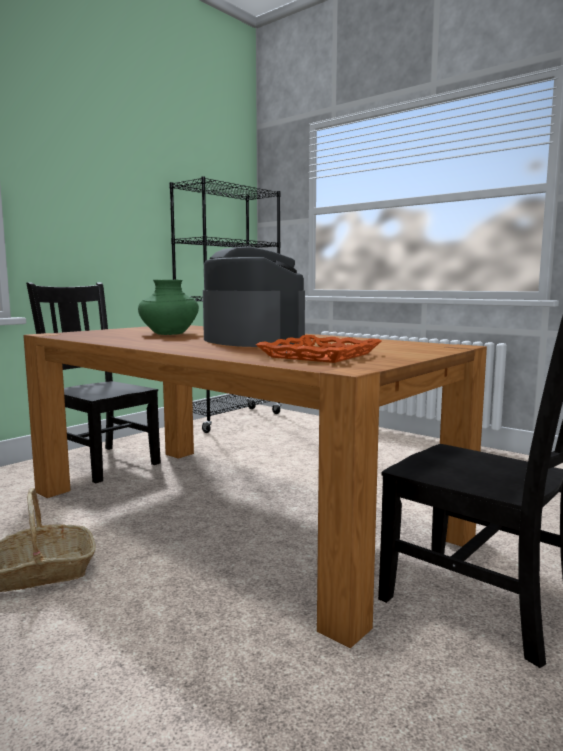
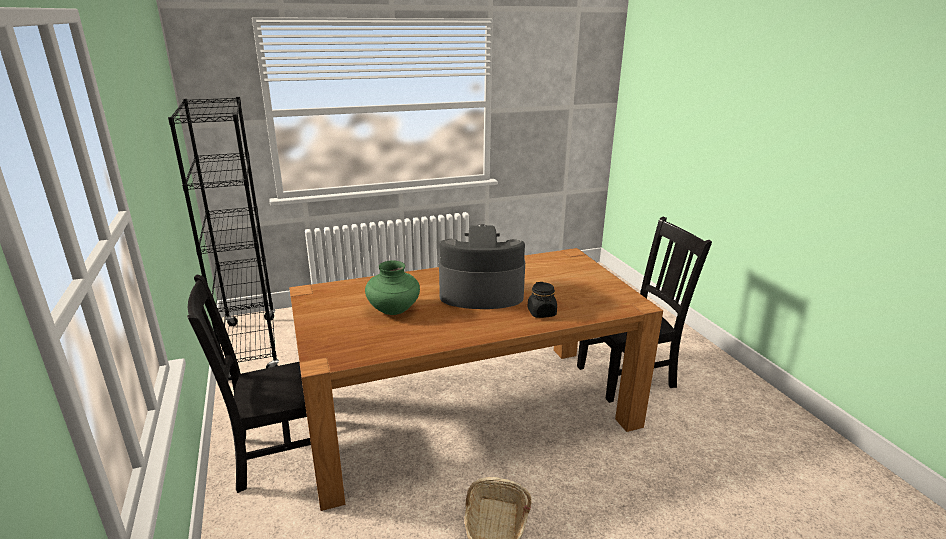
camera: 60 degrees left, 15 degrees up
orange tray [256,335,381,363] -> none
none -> black jar [527,282,557,318]

